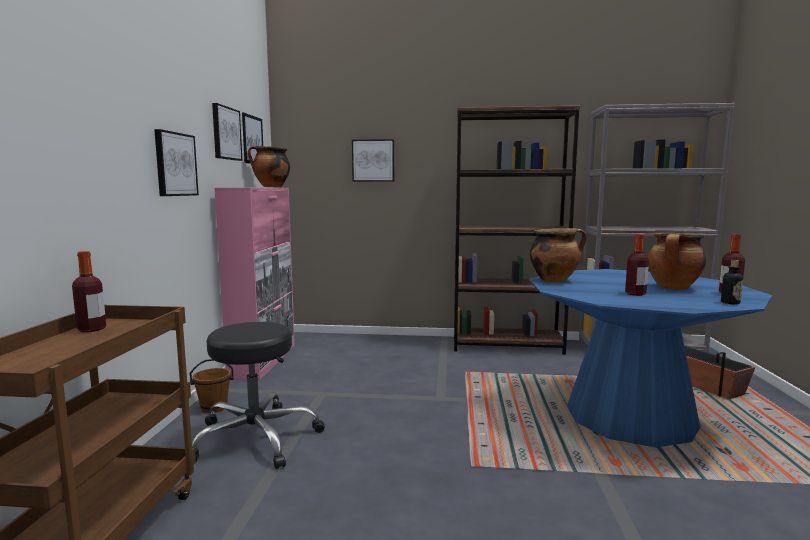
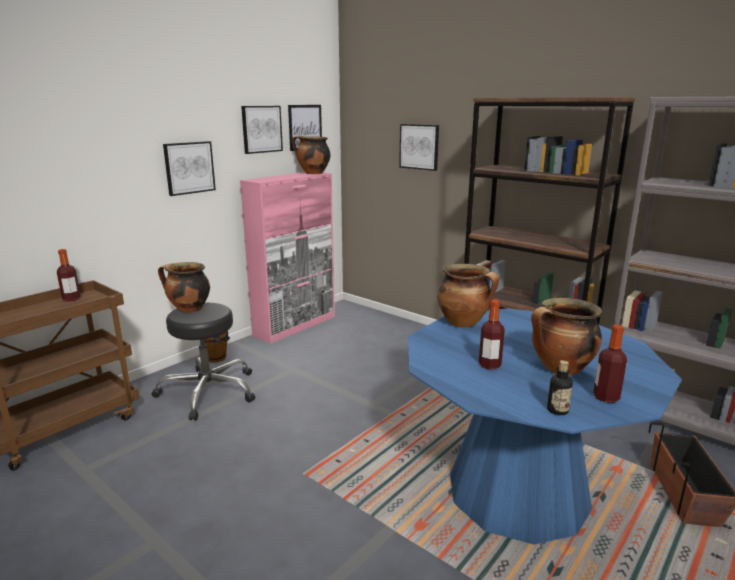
camera: 35 degrees right, 10 degrees up
none -> cooking pot [158,262,210,313]

